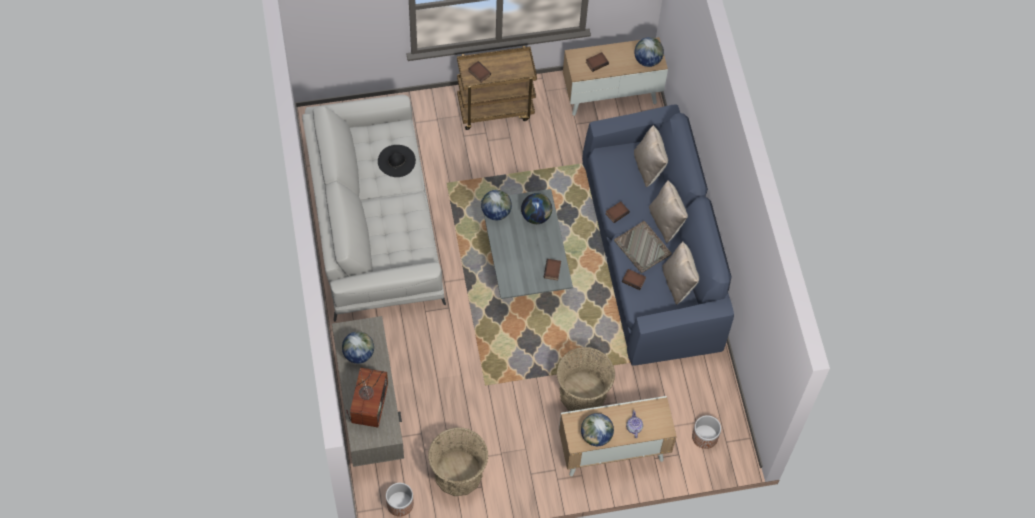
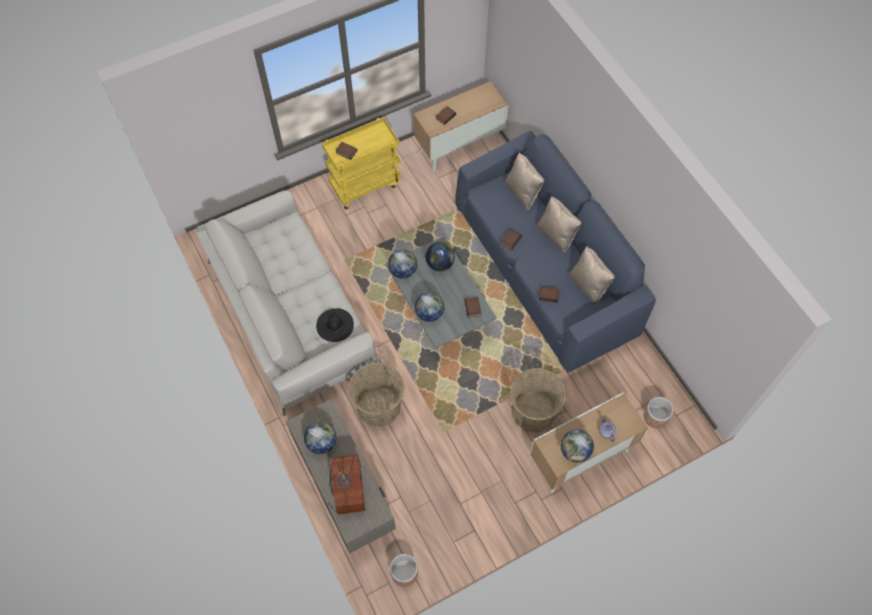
camera: 15 degrees left, 0 degrees up
black hat [378,145,416,177] -> black hat moved to [316,308,354,342]
basket [428,427,488,496] -> basket moved to [348,362,404,427]
brown cart [457,46,537,130] -> yellow cart [322,117,401,209]
grey tray [614,221,672,273] -> none
globe [634,37,664,67] -> globe moved to [415,292,444,322]

